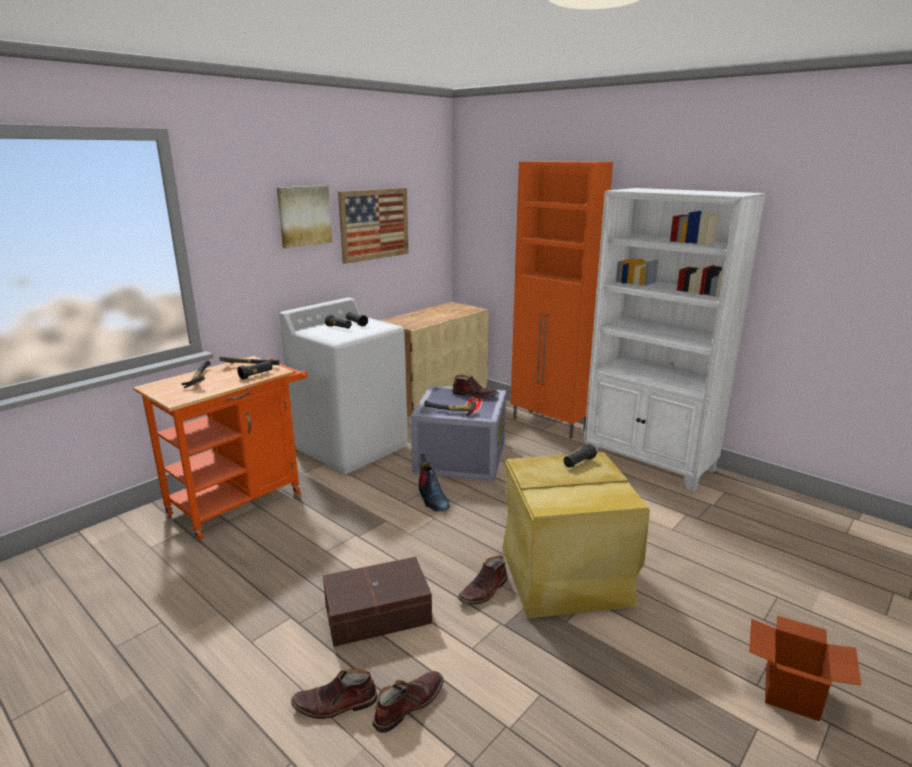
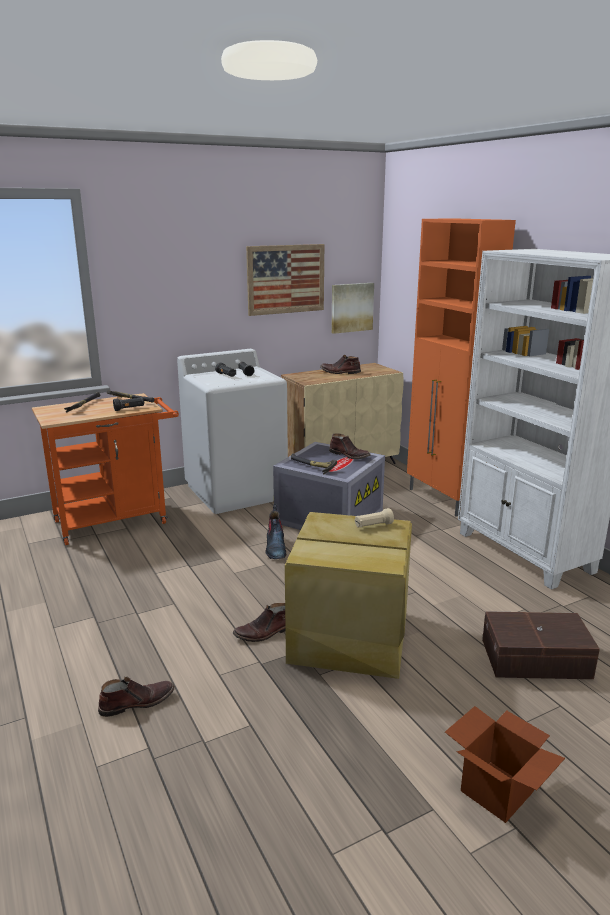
camera: 20 degrees right, 0 degrees up
picture [277,185,332,248] -> picture moved to [331,283,374,334]
brown boot [291,669,378,719] -> brown boot moved to [320,355,361,374]
brown storage box [323,557,432,647] -> brown storage box moved to [482,611,600,679]
black flashlight [564,443,597,467] -> beige flashlight [354,508,394,528]

